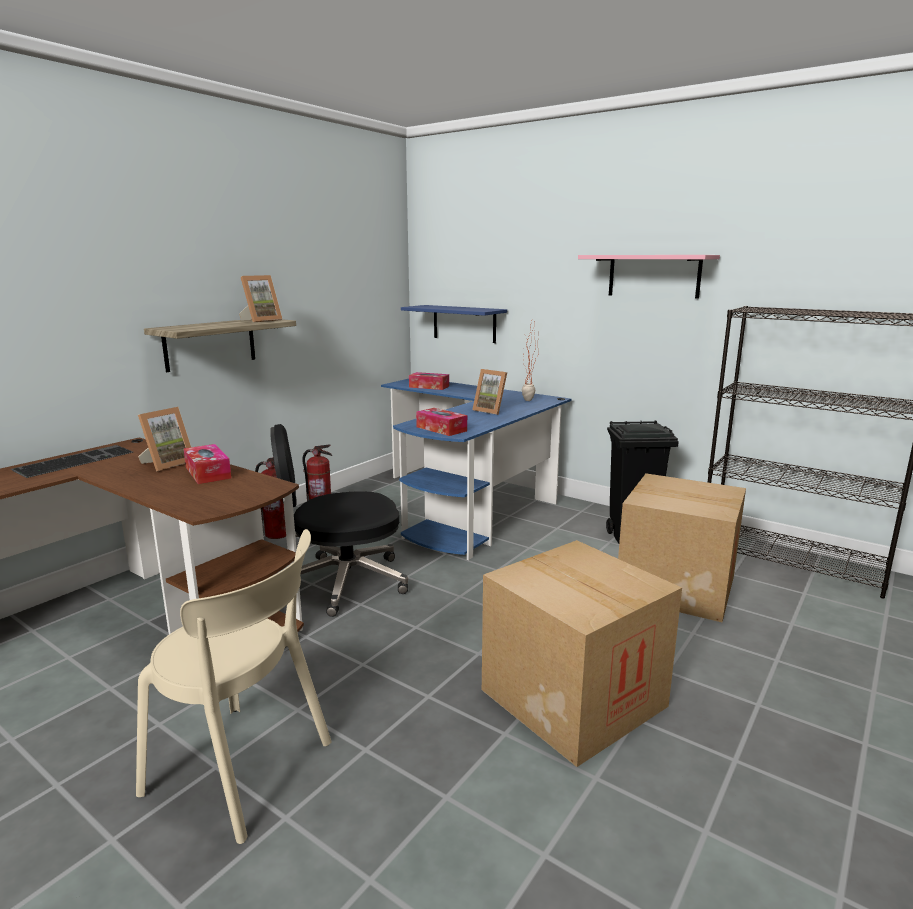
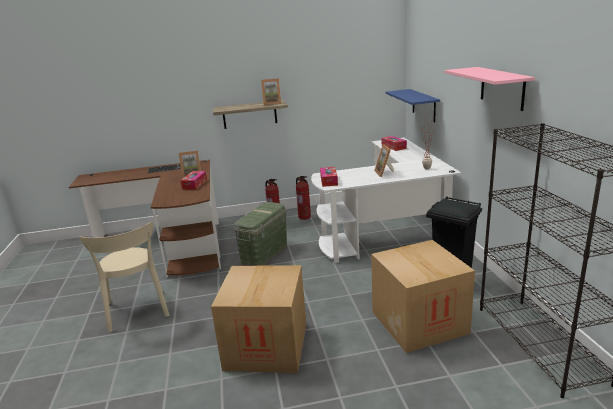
camera: 45 degrees right, 5 degrees up
black office chair [270,424,408,617] -> green storage box [234,202,287,266]
blue desk [381,379,572,560] -> white desk [311,138,461,263]

